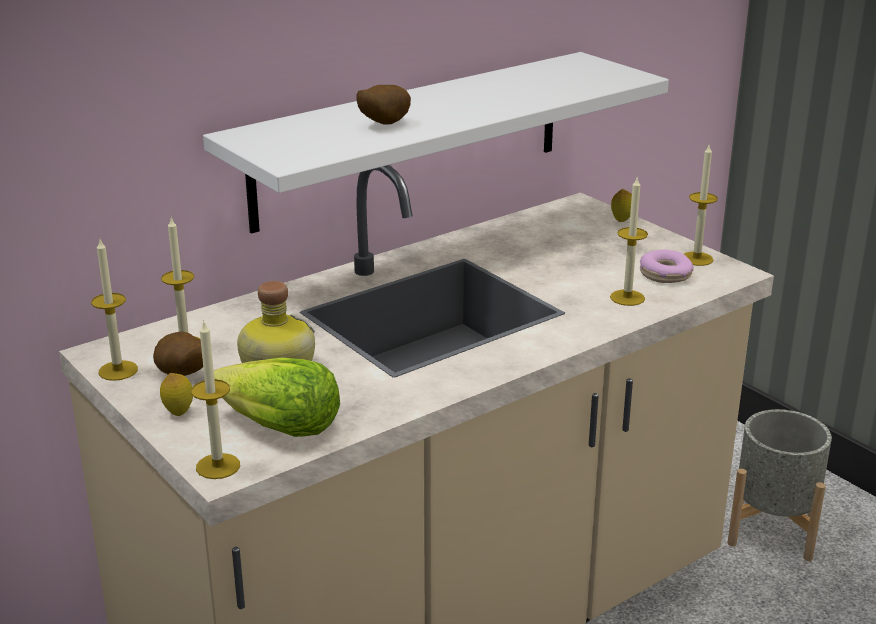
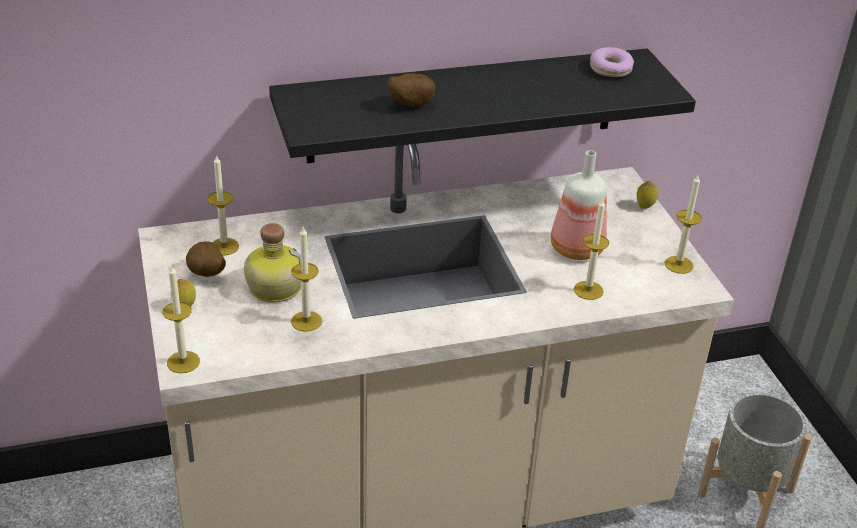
camera: 20 degrees right, 10 degrees up
candle [91,240,138,381] -> candle moved to [291,226,322,332]
white shelf [203,52,669,234] -> black shelf [269,49,696,163]
lettuce [214,358,340,437] -> none
donut [640,249,694,283] -> donut moved to [590,47,634,77]
none -> bottle [551,150,607,260]

